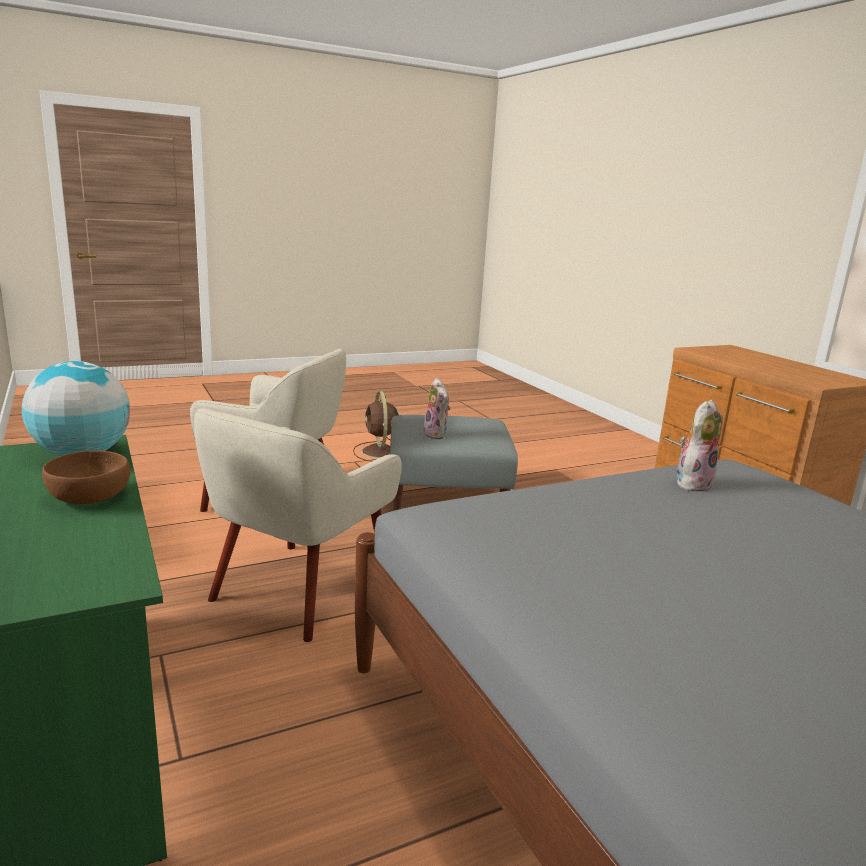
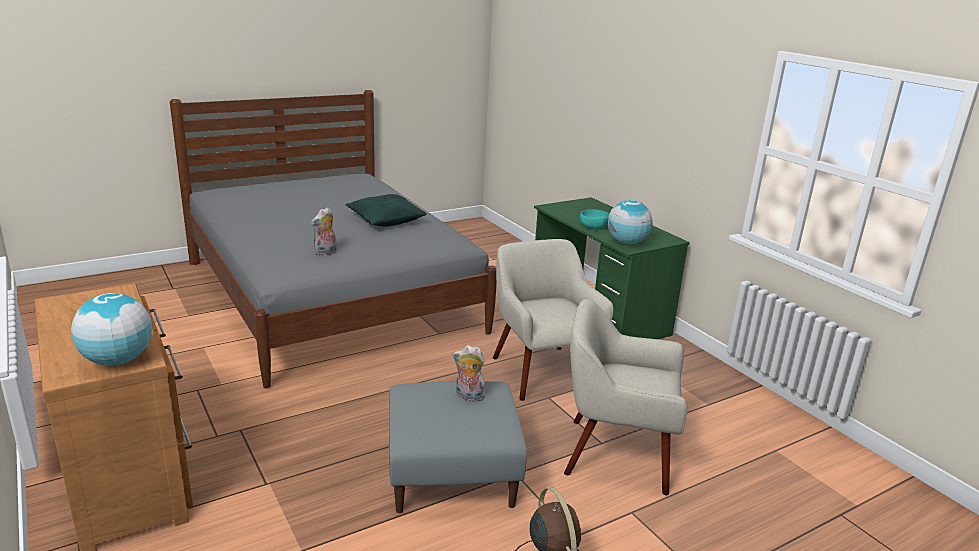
camera: 175 degrees right, 5 degrees up
brown bowl [42,451,130,504] -> turquoise bowl [580,209,609,229]
beige armchair [194,408,402,642] -> beige armchair turned 45 degrees counterclockwise [493,239,613,401]
plush toy [424,378,450,439] -> plush toy turned 45 degrees counterclockwise [453,345,485,402]
none -> globe [71,293,152,366]
none -> green pillow [346,194,426,227]

